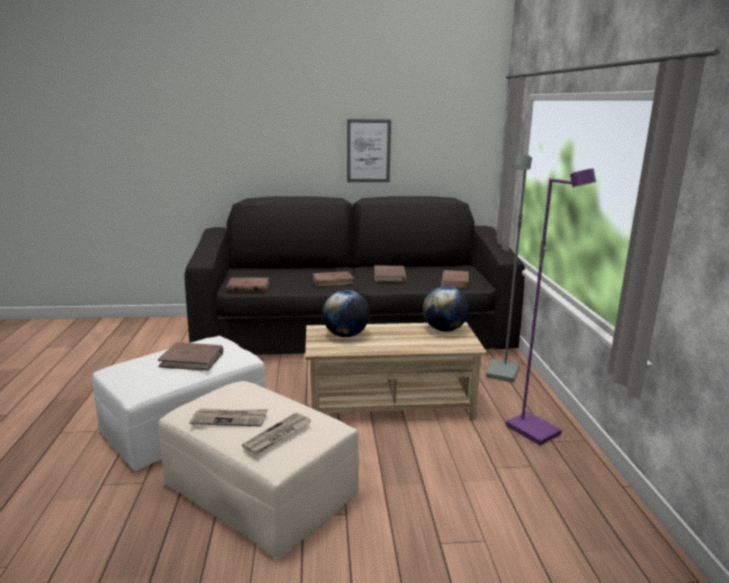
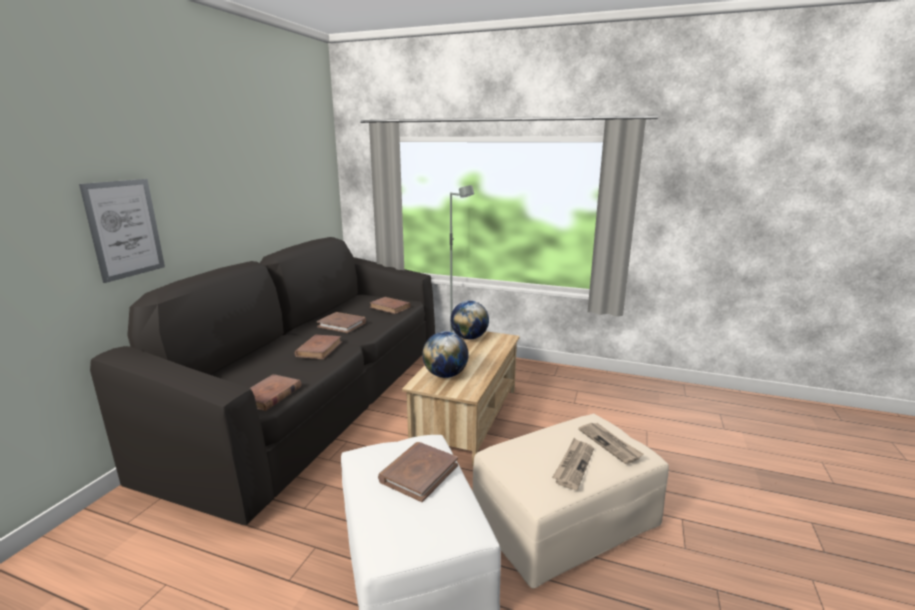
camera: 65 degrees left, 0 degrees up
picture [347,119,391,182] -> picture moved to [79,179,165,283]
purple floor lamp [506,169,596,445] -> none

